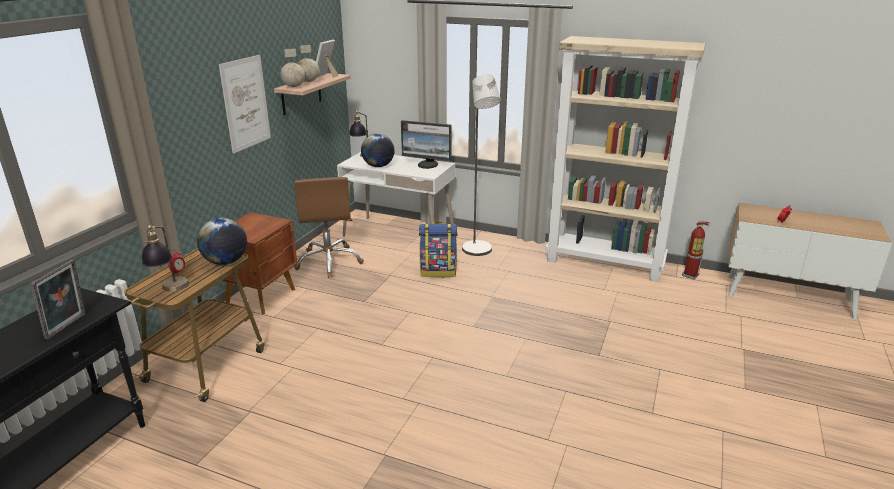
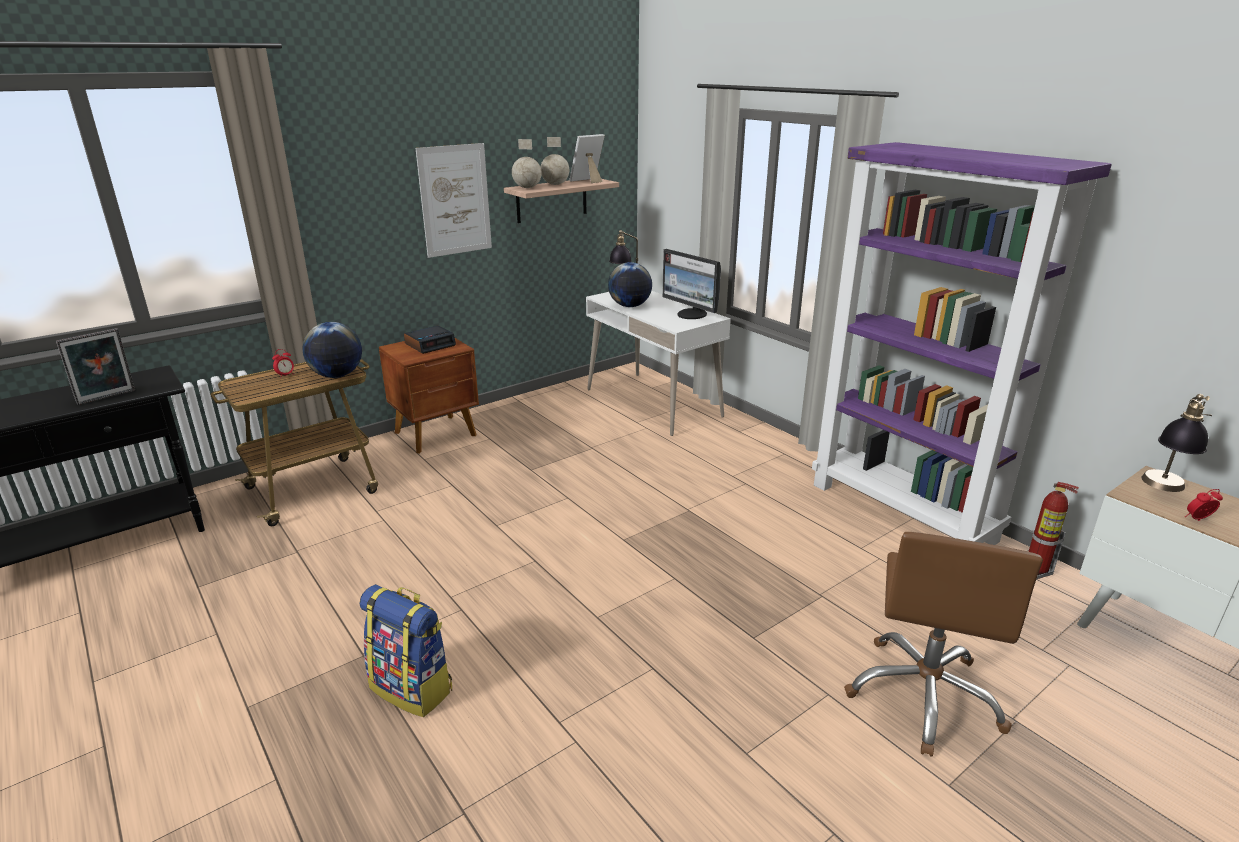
camera: 30 degrees right, 0 degrees up
table lamp [142,225,189,292] -> table lamp moved to [1141,394,1212,492]
brown office chair [294,177,364,278] -> brown office chair moved to [844,532,1043,757]
backpack [419,222,458,277] -> backpack moved to [360,585,452,717]
grey floor lamp [462,75,501,256] -> none
beige bookcase [545,36,706,282] -> purple bookcase [812,142,1112,545]
none -> alarm clock [404,325,456,354]

